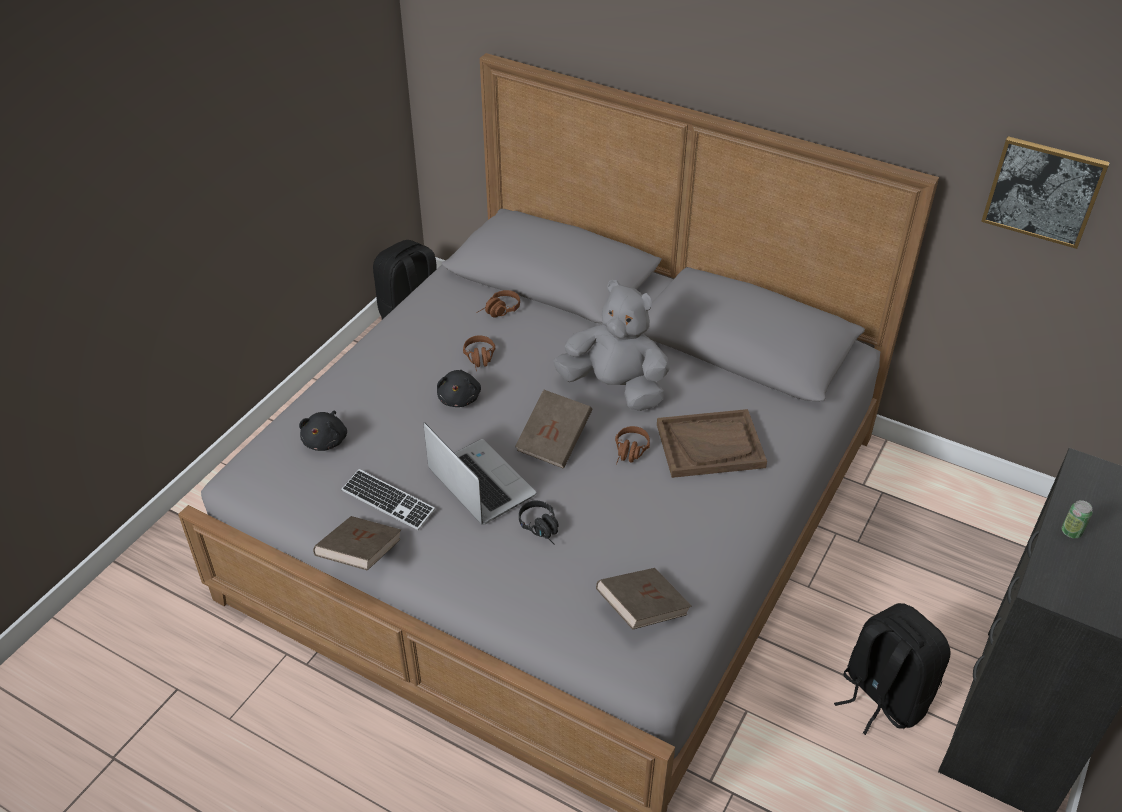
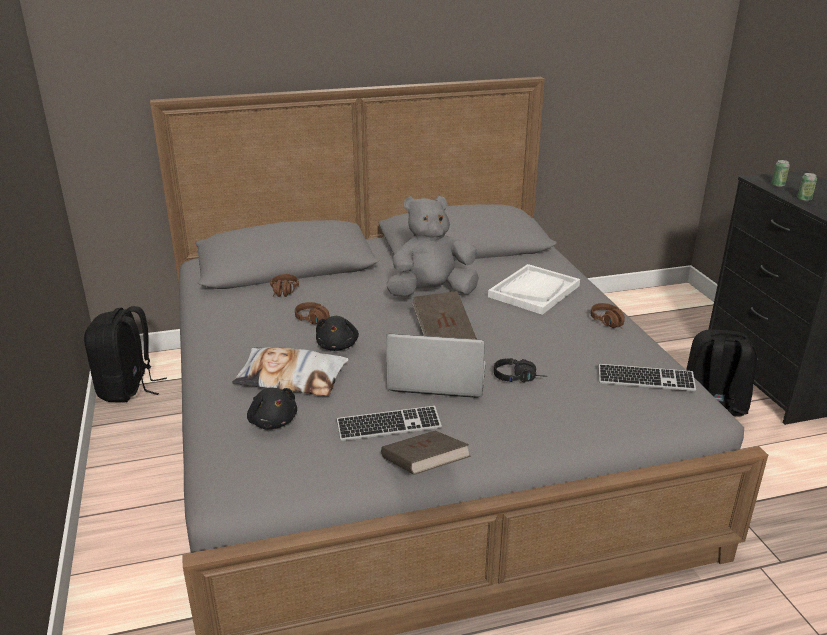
camera: 45 degrees left, 15 degrees down
black plush toy [437,370,481,407] -> black plush toy turned 45 degrees clockwise [316,316,359,351]
brown book [596,568,692,630] -> keyboard [598,364,696,391]
brown headphones [615,426,650,465] -> brown headphones moved to [591,303,625,328]
brown tray [657,409,767,478] -> white tray [488,264,580,315]
picture [981,136,1110,249] -> none
none -> pillow [232,347,349,396]
none -> can [771,160,790,187]

